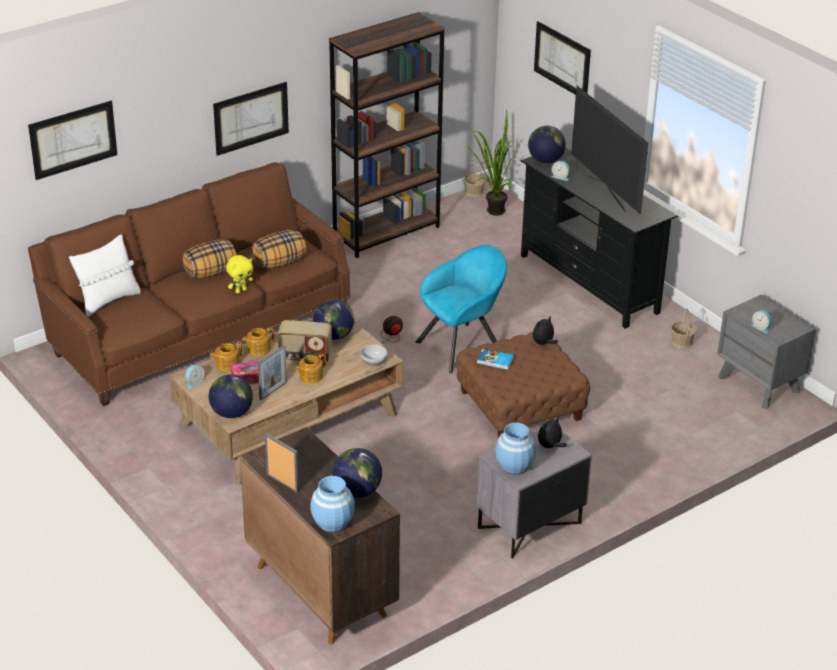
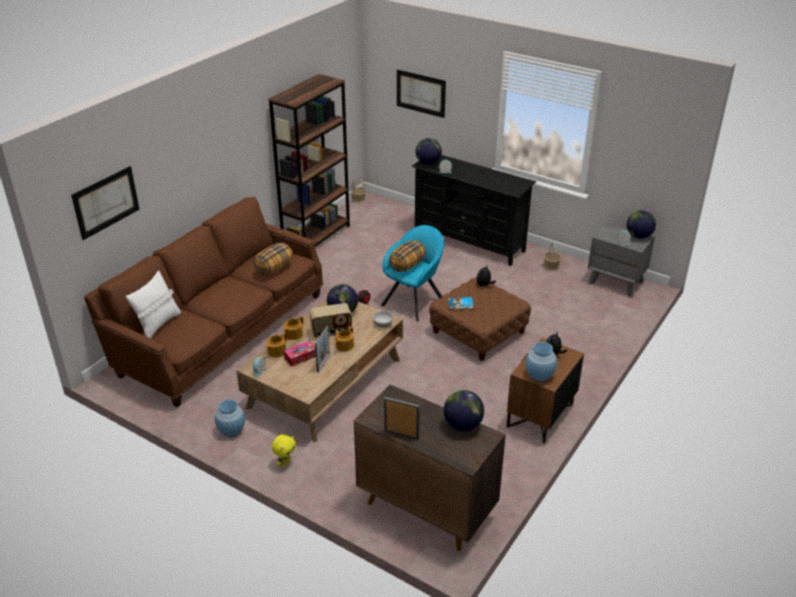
camera: 20 degrees left, 0 degrees up
pillow [182,239,237,278] -> pillow moved to [389,240,426,272]
globe [209,374,253,418] -> globe moved to [627,210,656,239]
picture [213,82,289,156] -> none
yellow plush toy [226,255,253,294] -> yellow plush toy moved to [271,435,296,467]
blue vase [310,476,355,533] -> blue vase moved to [215,399,245,437]
potted plant [465,109,516,216] -> none
grey nightstand [477,429,592,558] -> brown nightstand [507,338,584,443]
television [571,86,648,215] -> none

